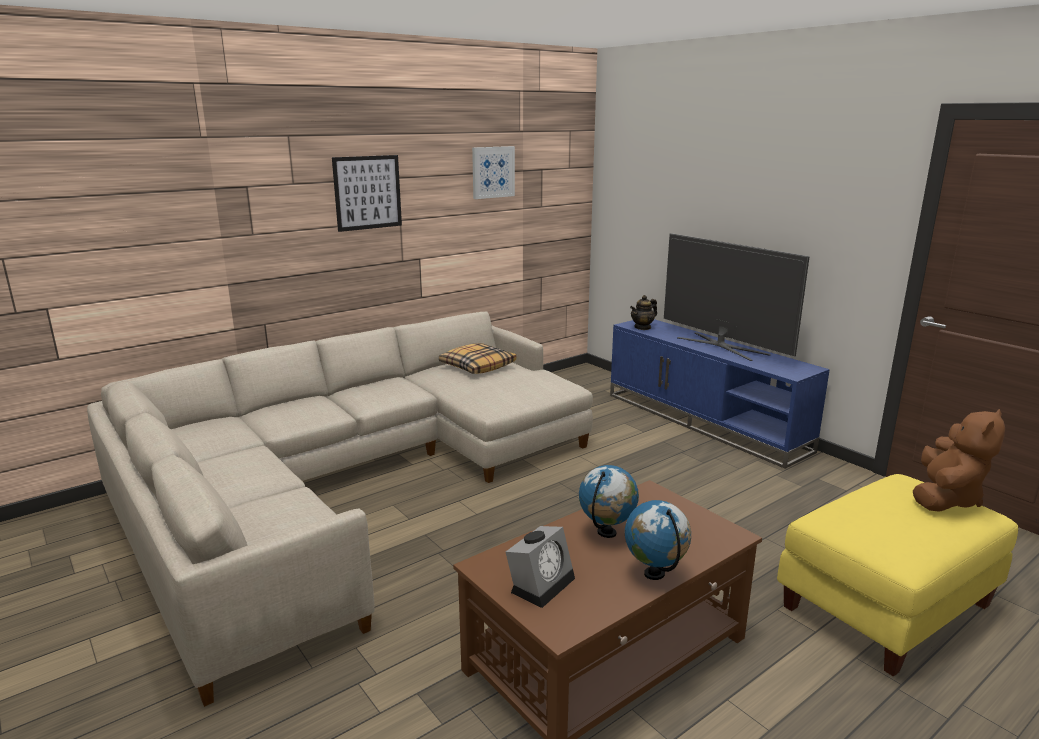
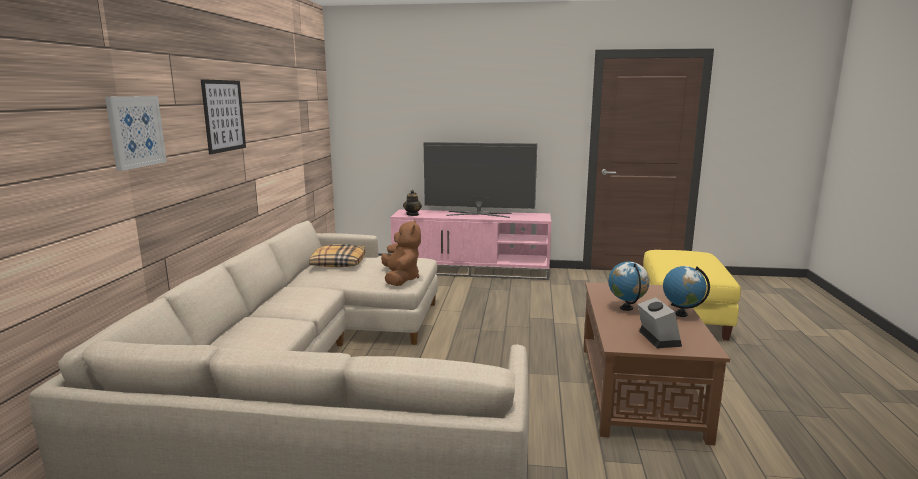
camera: 45 degrees left, 5 degrees down
picture [472,146,515,199] -> picture moved to [105,96,167,171]
blue tv stand [610,319,830,469] -> pink tv stand [391,210,551,280]
brown plush toy [913,409,1005,512] -> brown plush toy moved to [381,219,421,286]

